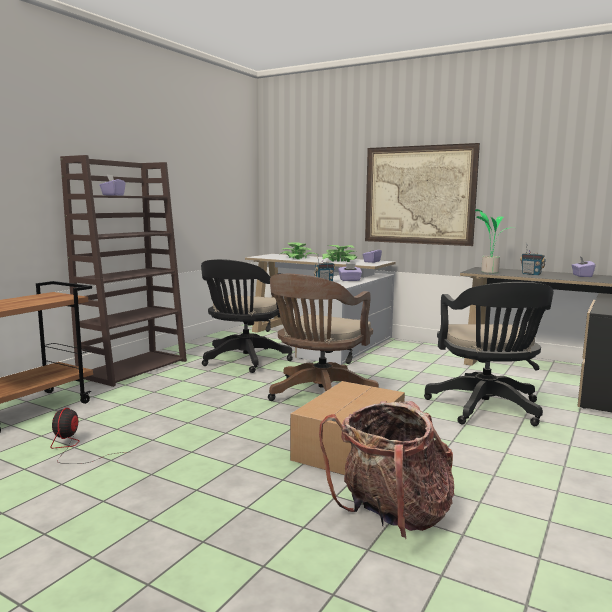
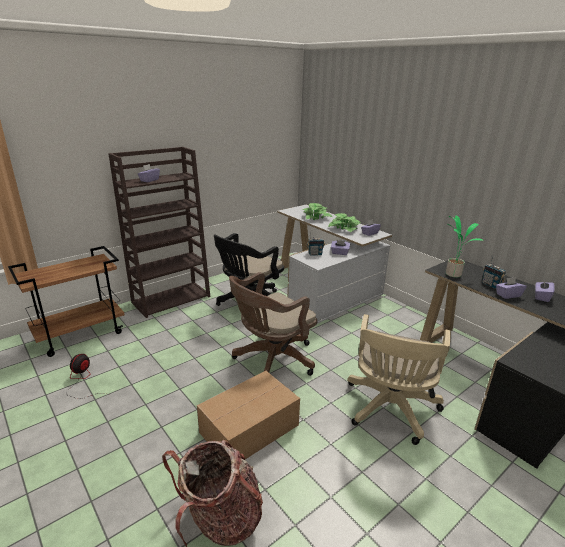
camera: 20 degrees right, 15 degrees up
picture [365,143,480,246] -> none
black office chair [424,282,554,426] -> beige office chair [347,314,451,445]
none -> purple tissue box [496,277,527,299]

